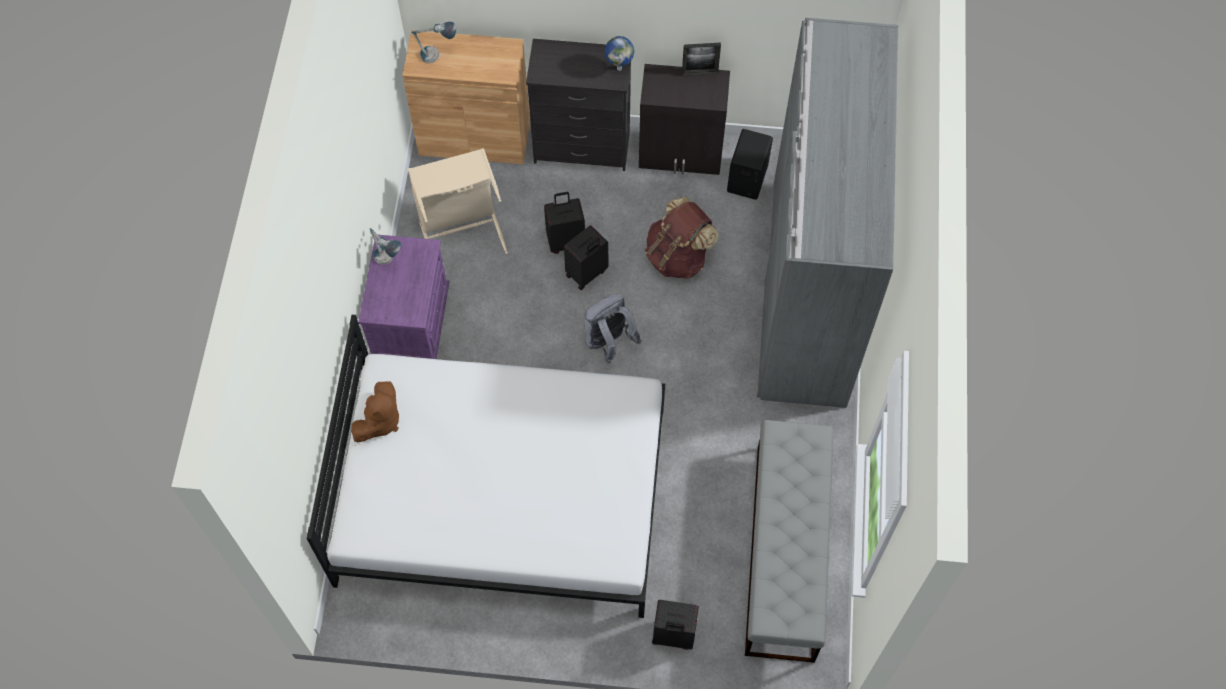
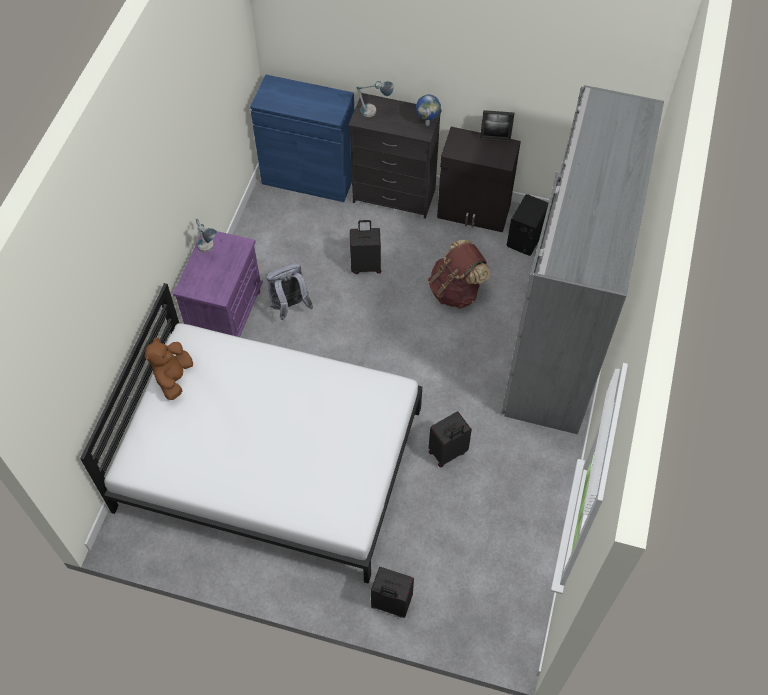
camera: 10 degrees right, 5 degrees down
brown plush toy [351,382,399,442] -> brown plush toy turned 150 degrees clockwise [145,337,193,400]
brown cabinet [402,30,530,164] -> blue cabinet [250,74,354,202]
beige laundry basket [408,148,508,254] -> none
table lamp [412,22,456,63] -> table lamp moved to [357,81,394,117]
black suitcase [564,225,608,290] -> black suitcase moved to [429,411,472,468]
grey backpack [585,294,641,363] -> grey backpack moved to [266,263,313,320]
grey bench [745,420,834,663] -> none

